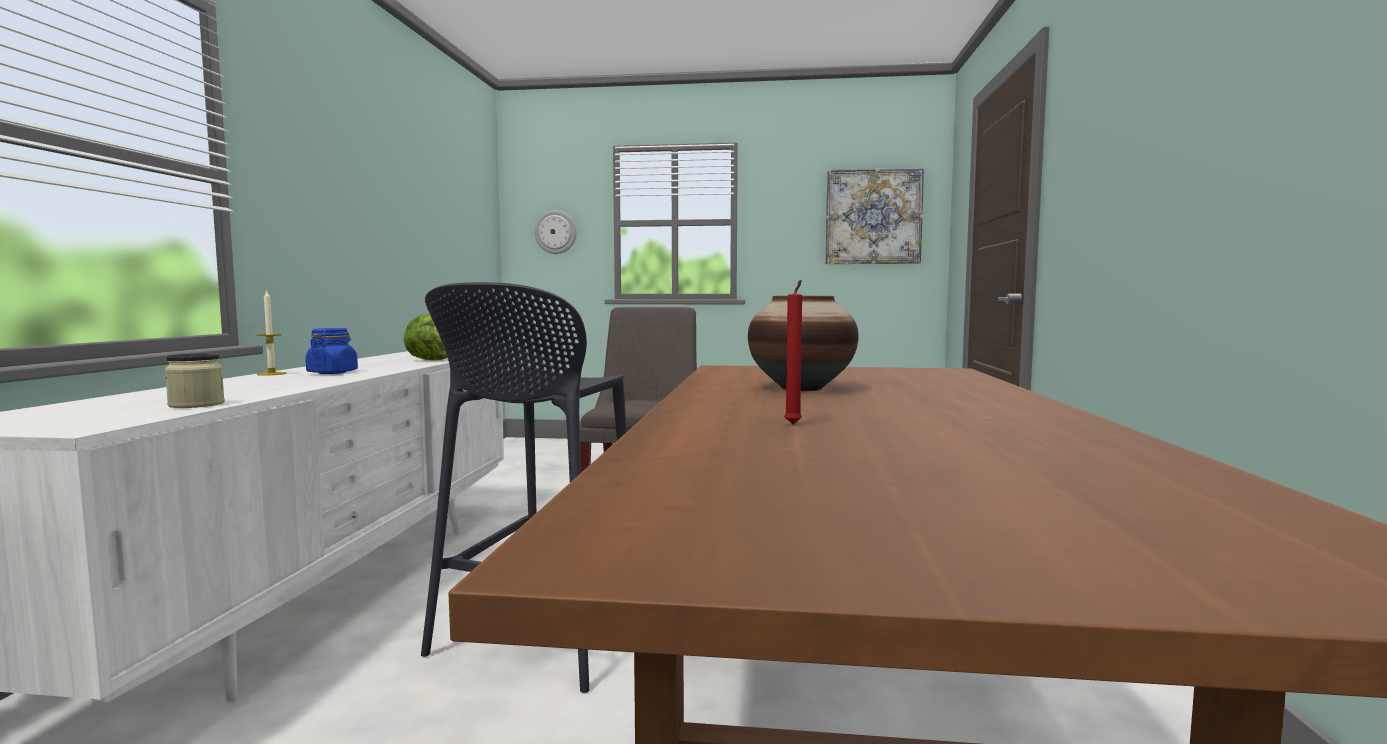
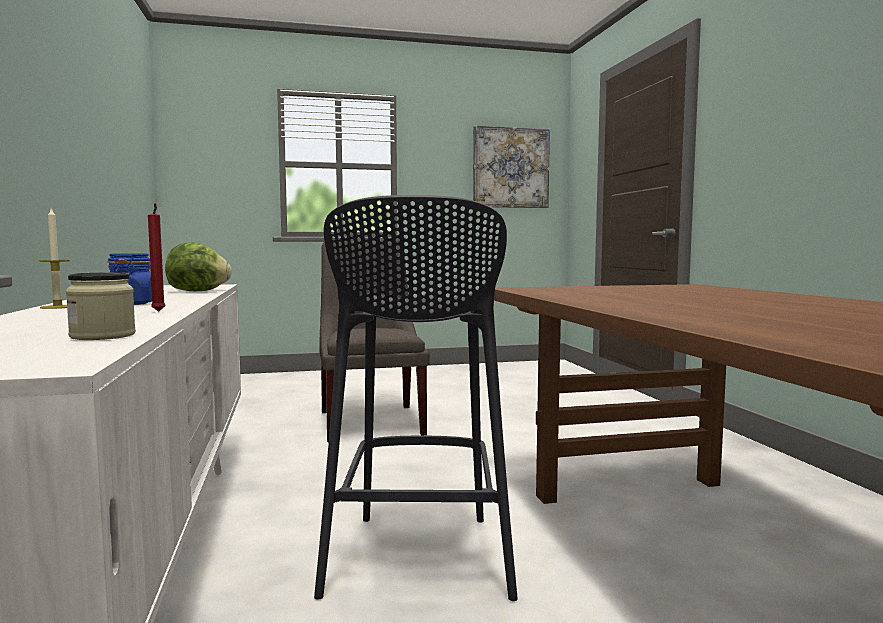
camera: 20 degrees left, 0 degrees up
wall clock [534,210,577,254] -> none
vase [748,296,859,391] -> none
red candle [784,280,802,424] -> red candle moved to [148,203,166,312]

